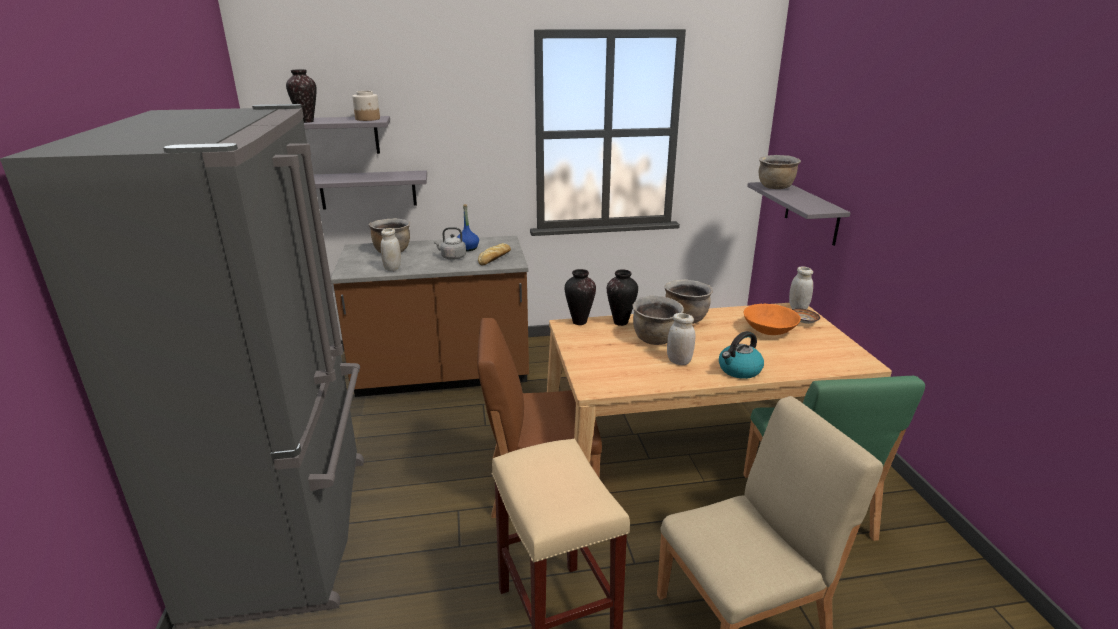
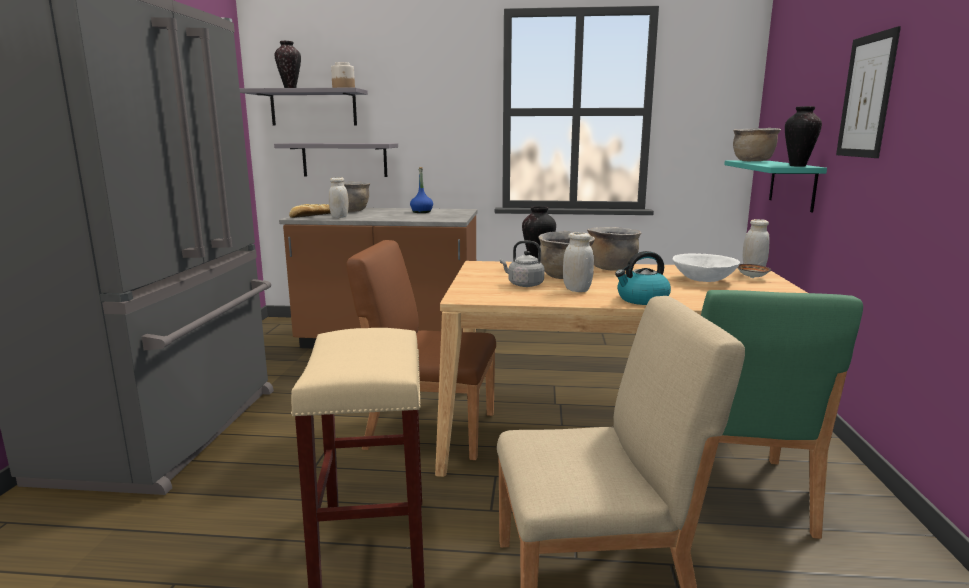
camera: 15 degrees right, 10 degrees down
grey kettle [433,227,466,260] -> grey kettle moved to [500,241,545,287]
bread [478,243,511,265] -> bread moved to [289,204,331,218]
vase [565,269,596,325] -> vase moved to [785,106,822,167]
orange bowl [743,304,801,335] -> white bowl [672,253,740,282]
grey shelf [747,182,851,246] -> turquoise shelf [724,160,827,212]
none -> picture [836,26,901,158]

